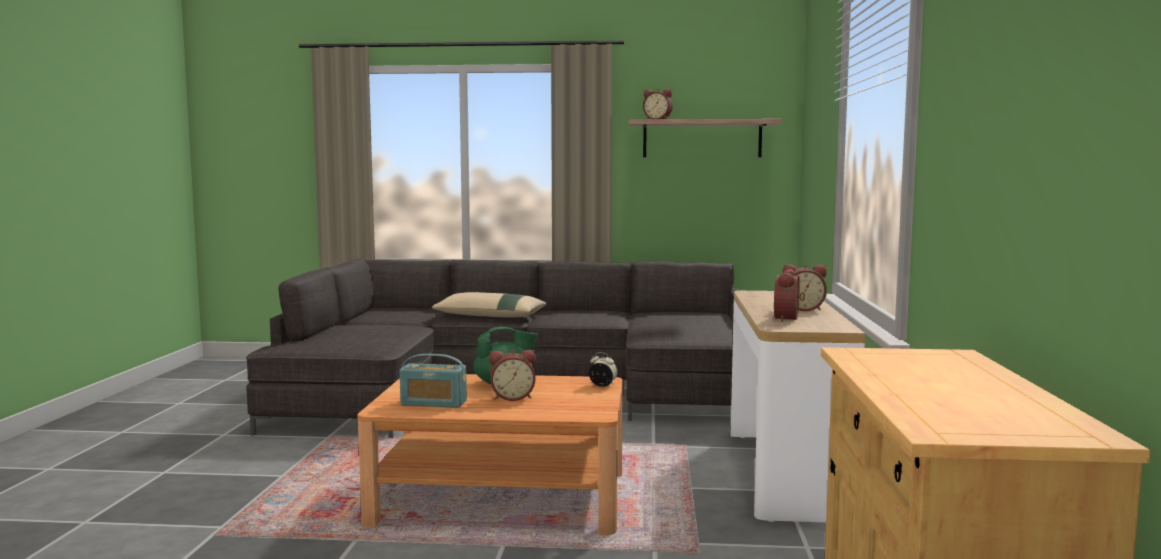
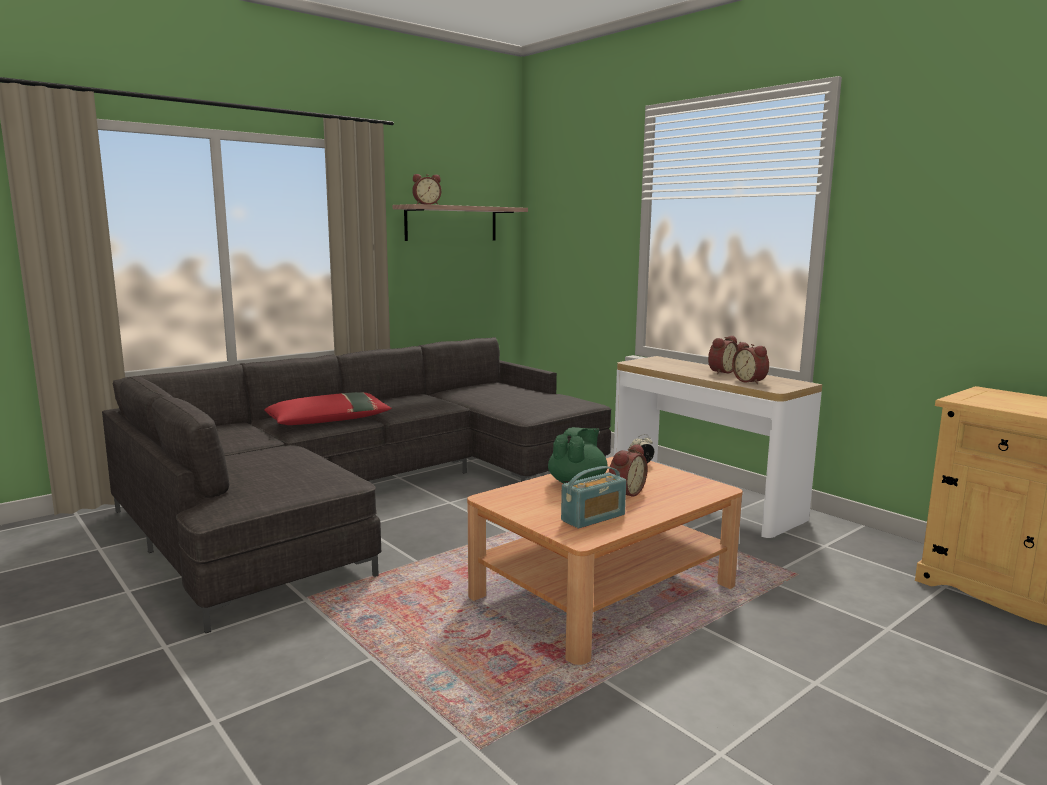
camera: 45 degrees left, 5 degrees up
beige pillow [431,292,547,318] -> red pillow [264,392,392,425]

